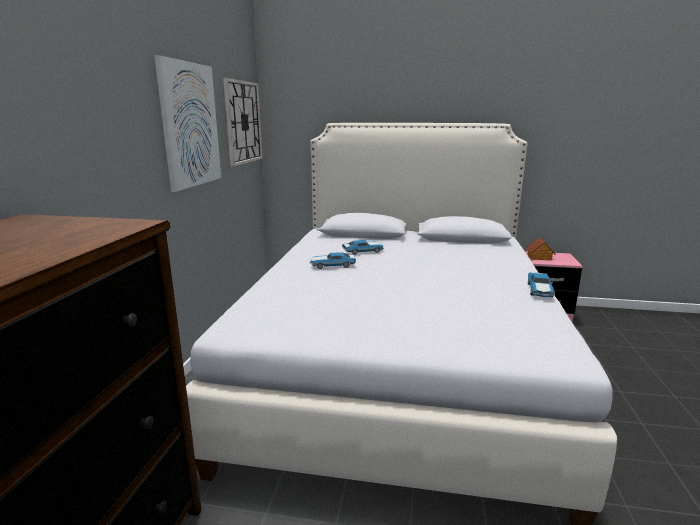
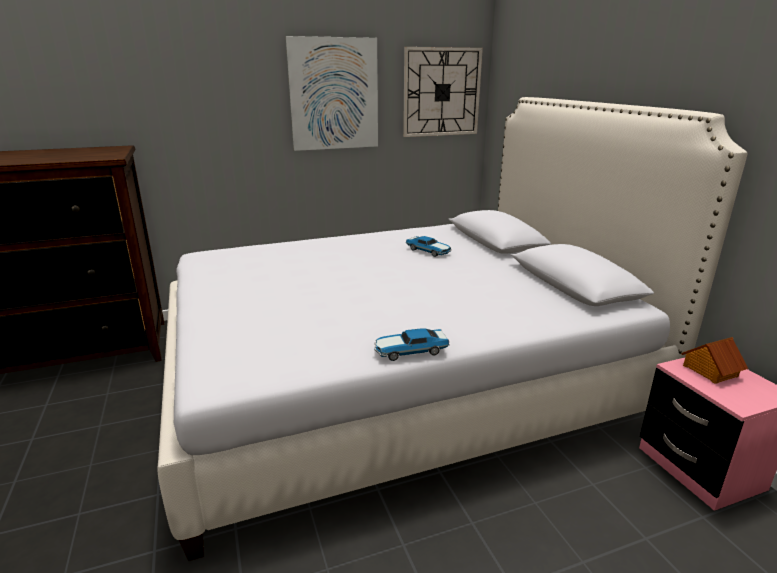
camera: 60 degrees right, 5 degrees up
toy car [309,252,356,269] -> none

